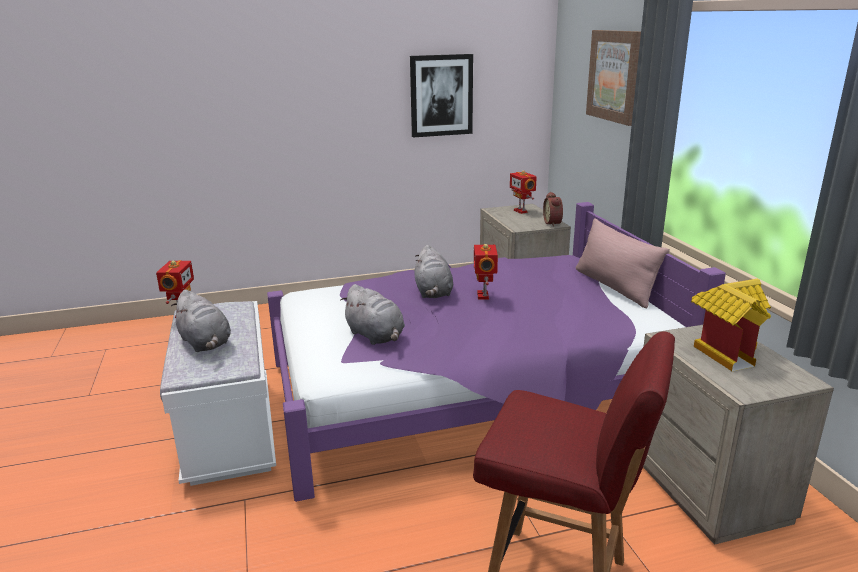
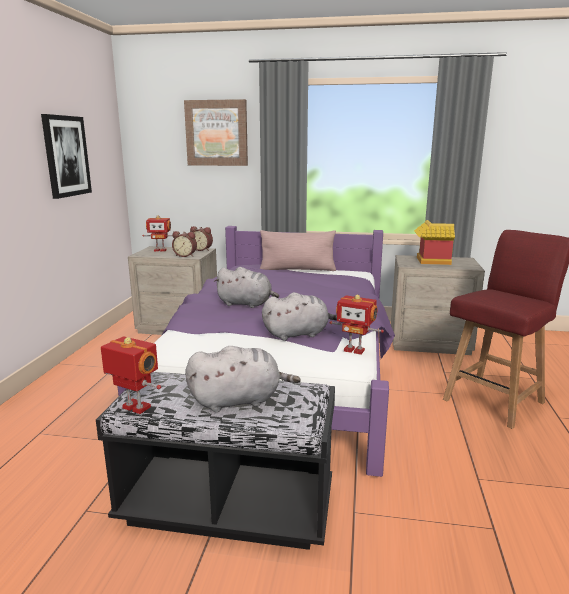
camera: 65 degrees left, 5 degrees down
white bench [160,301,276,486] -> black bench [96,372,335,550]
toy robot [473,244,498,299] -> toy robot moved to [330,295,384,355]
none -> alarm clock [172,231,197,257]

